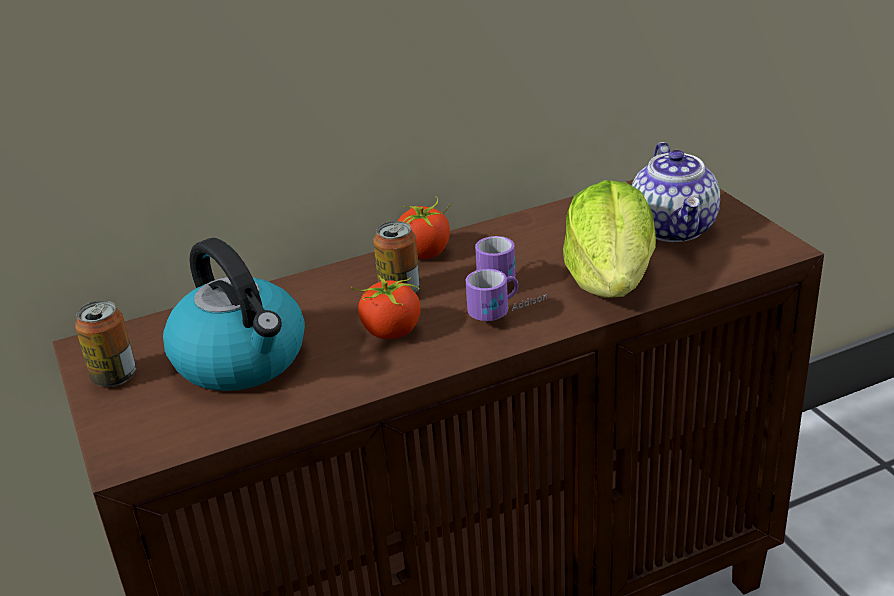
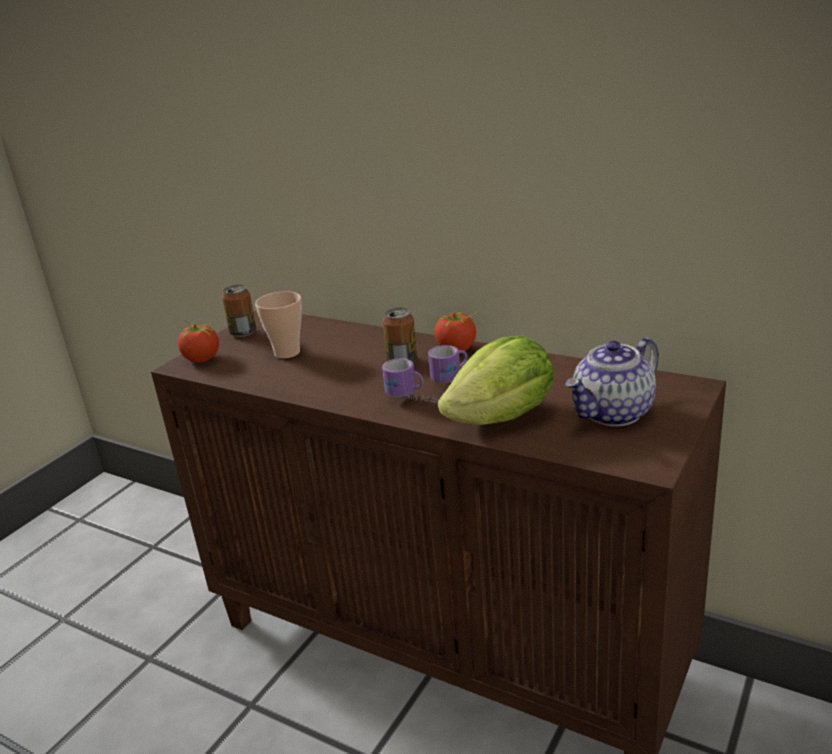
camera: 55 degrees right, 5 degrees down
kettle [163,238,305,391] -> cup [255,291,302,359]
tomato [351,276,421,339] -> tomato moved to [173,319,219,363]

